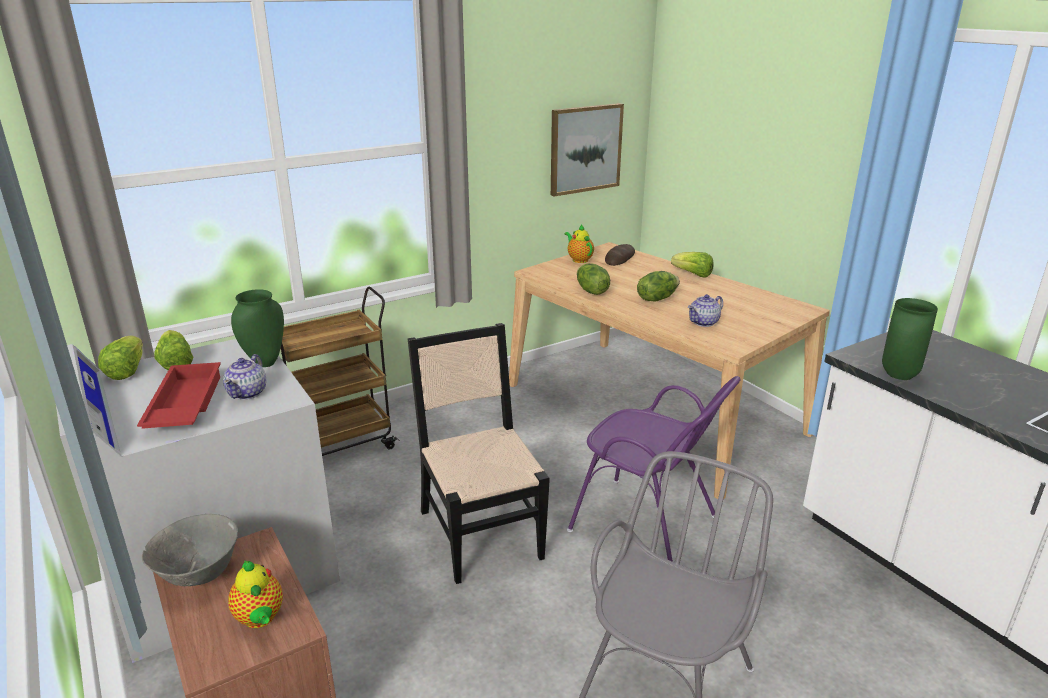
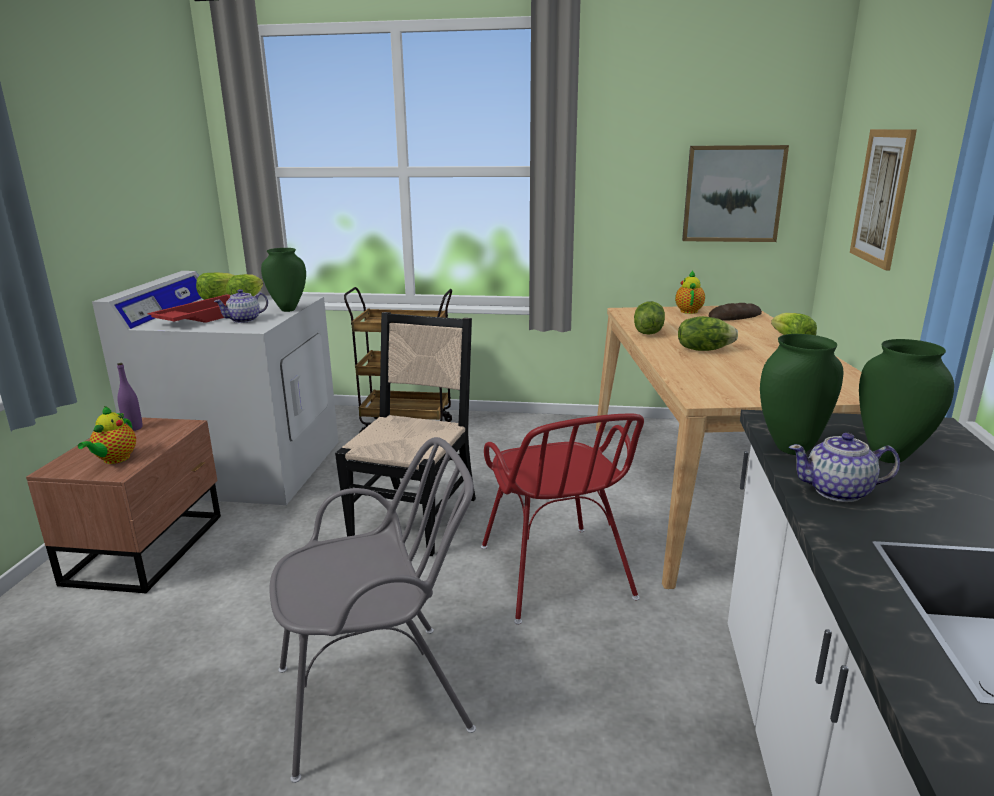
camera: 40 degrees right, 5 degrees down
grey bowl [142,514,238,586] -> purple bottle [117,363,143,431]
purple chair [567,376,740,562] -> red chair [481,414,644,624]
teapot [688,294,723,327] -> teapot moved to [789,433,900,502]
none -> picture [850,129,917,270]
none -> green vase [859,339,954,463]

